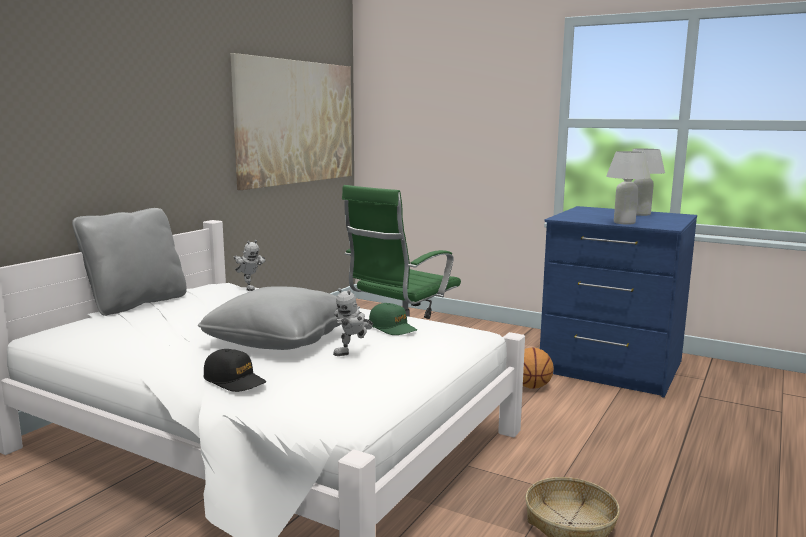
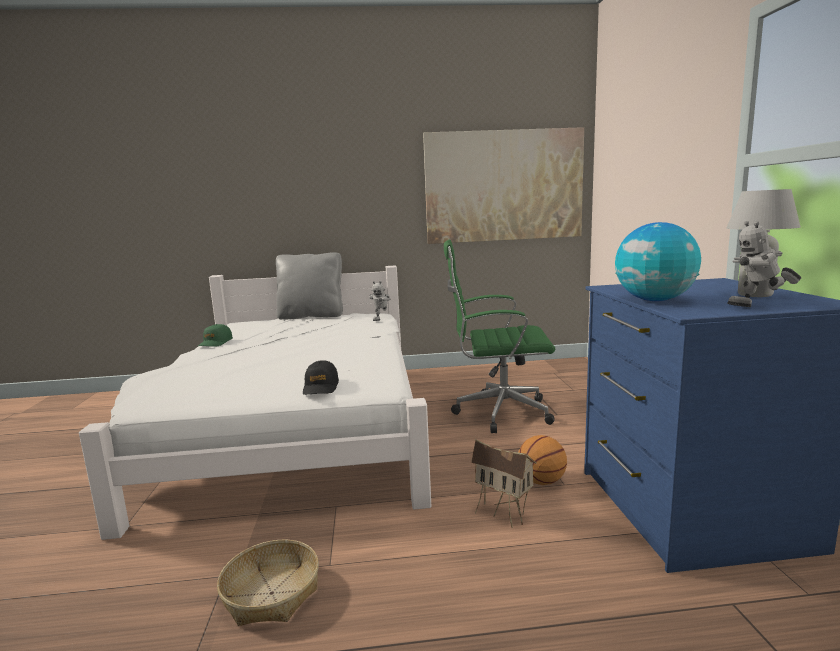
camera: 55 degrees right, 0 degrees up
grey pillow [198,286,341,350] -> none
black cap [204,349,266,392] -> black cap moved to [303,360,339,395]
toy robot [333,288,373,356] -> toy robot moved to [728,221,801,307]
green cap [369,303,417,335] -> green cap moved to [198,324,233,347]
white table lamp [606,151,651,225] -> globe [615,222,701,301]
none -> toy house [471,439,537,528]

